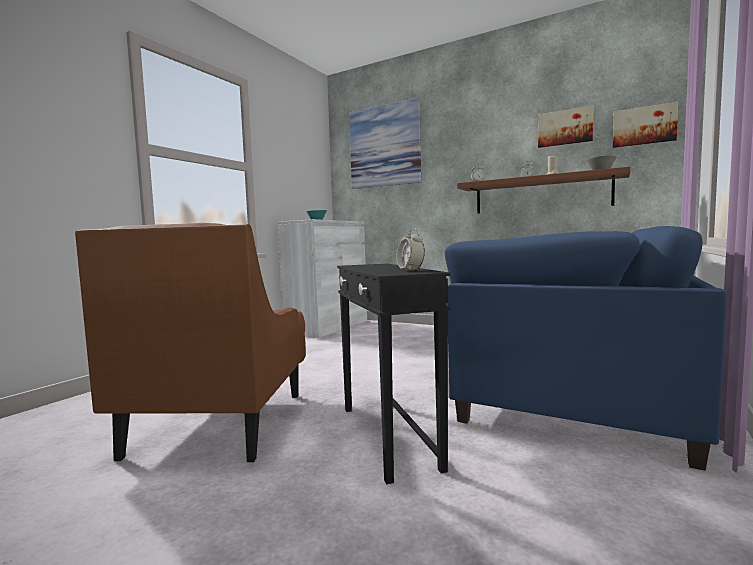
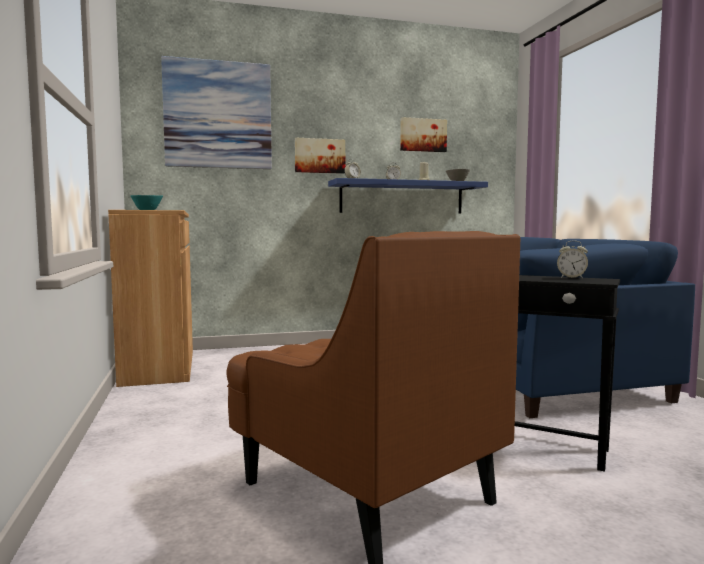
camera: 45 degrees left, 0 degrees up
white cabinet [278,219,367,338] -> brown cabinet [108,210,193,387]
brown shelf [457,167,631,214] -> blue shelf [328,178,488,214]
picture [613,102,678,148] -> picture moved to [295,138,345,174]

